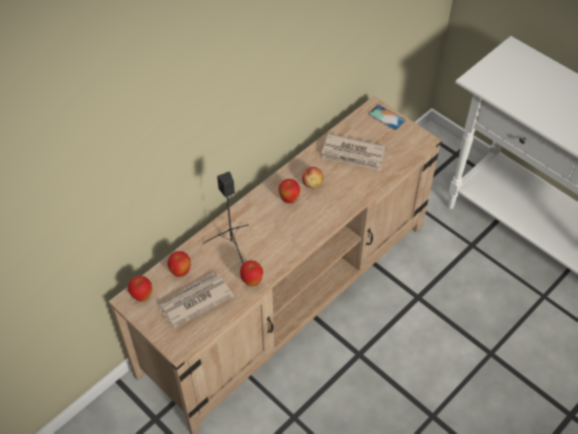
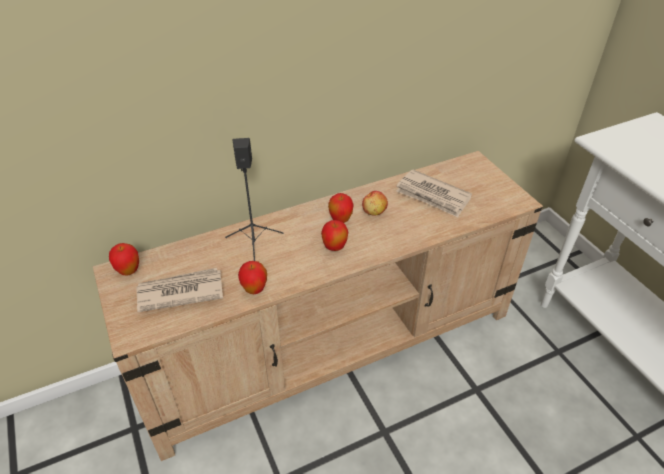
camera: 20 degrees right, 10 degrees down
apple [167,251,191,277] -> apple moved to [321,220,349,251]
phone [368,105,405,130] -> none

